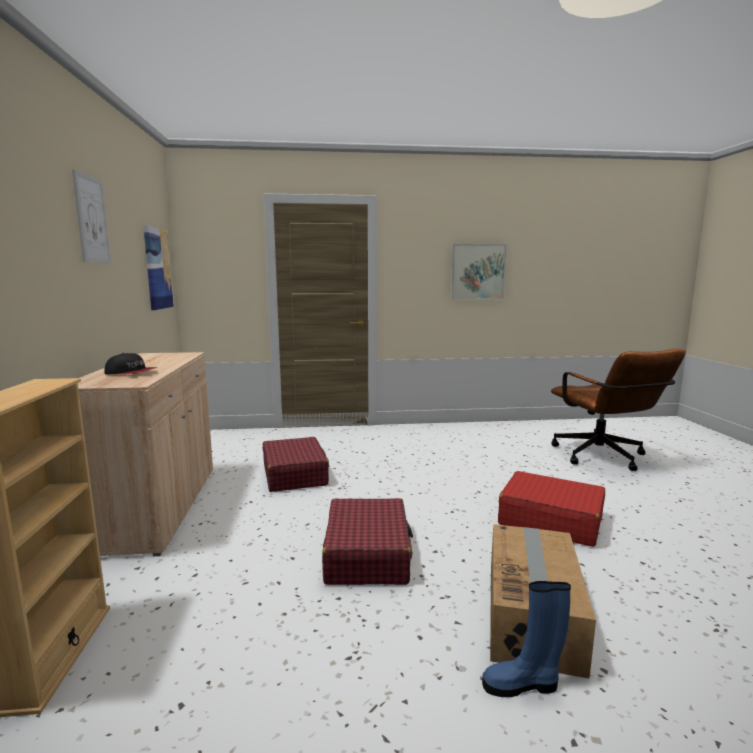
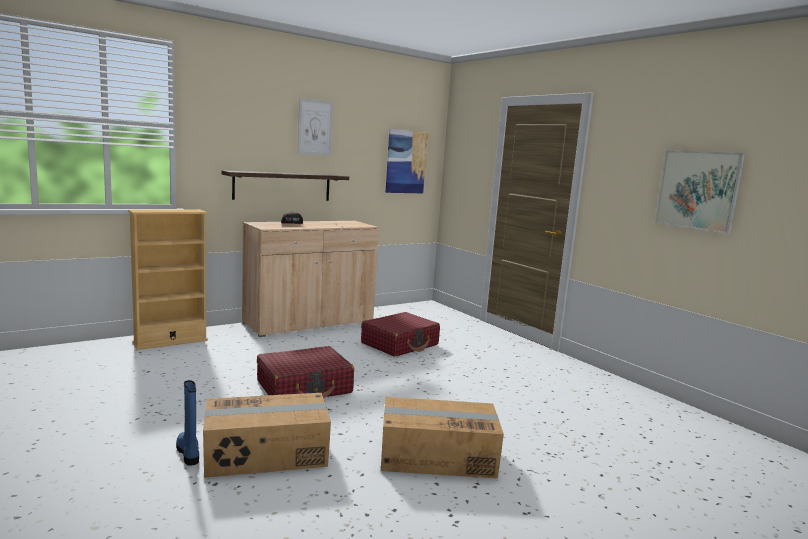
camera: 60 degrees right, 0 degrees up
red suitcase [498,471,605,547] -> cardboard box [381,397,504,478]
brown office chair [551,349,686,471] -> none
none -> shelf [221,170,349,201]

